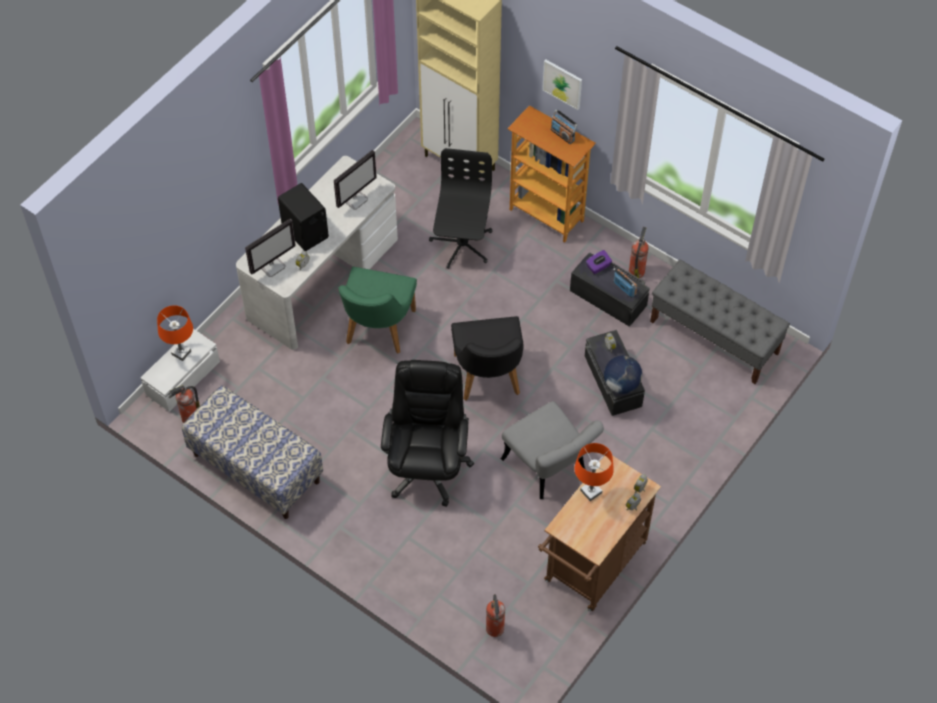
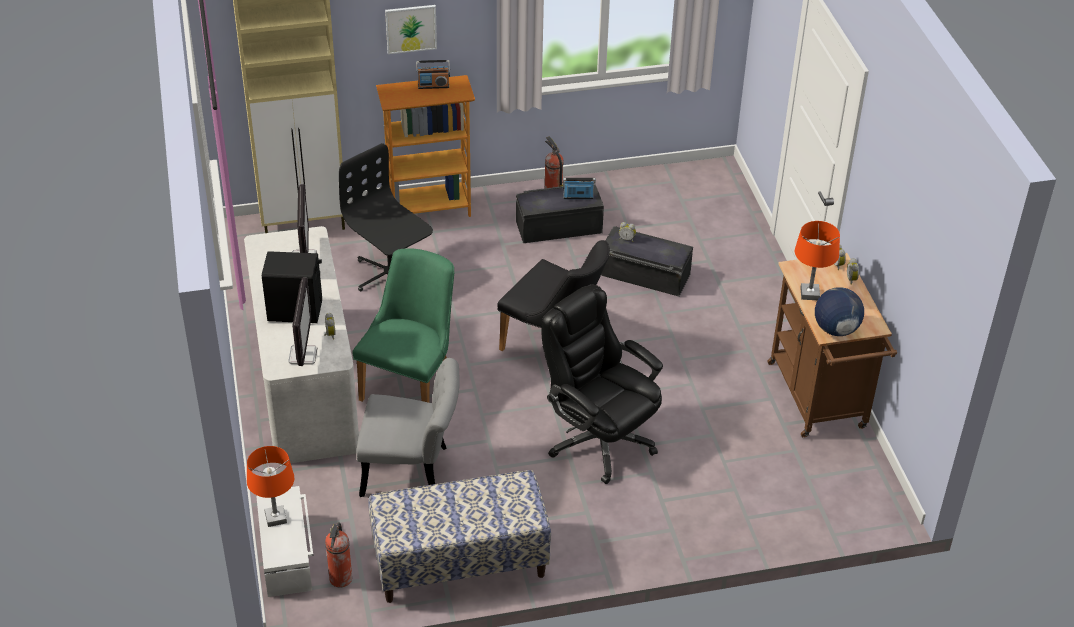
camera: 50 degrees left, 15 degrees down
green chair [338,267,417,354] -> green chair turned 120 degrees counterclockwise [352,248,454,403]
fire extinguisher [486,594,505,637] -> none
grey chair [501,401,604,499] -> grey chair moved to [356,358,460,497]
purple tissue box [586,250,612,274] -> none
globe [604,355,642,394] -> globe moved to [815,287,864,336]
grey bench [650,260,790,384] -> none

